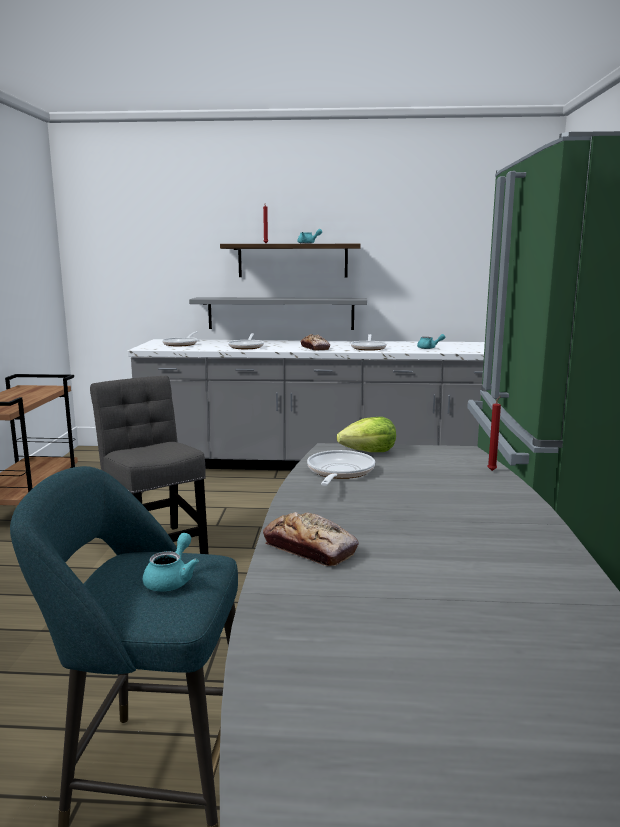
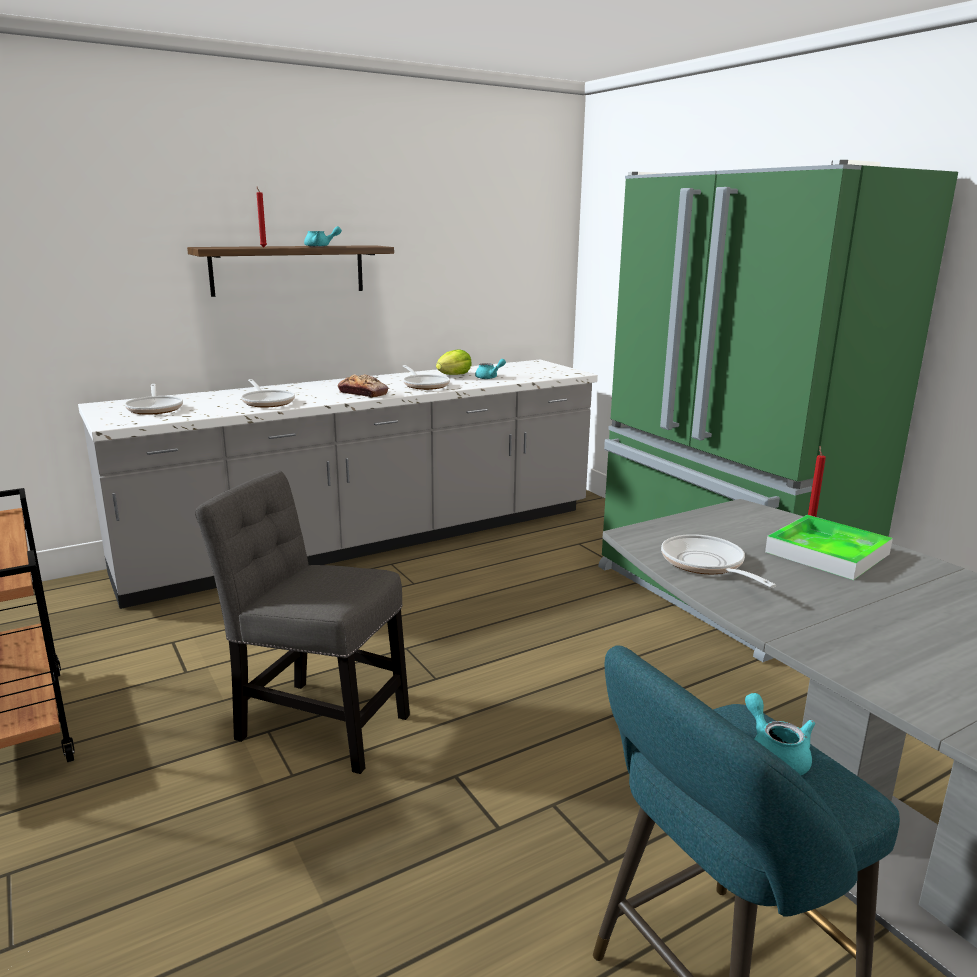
camera: 35 degrees left, 5 degrees up
grey shelf [189,297,367,330] -> none
bread [263,512,359,566] -> none
lettuce [337,417,396,452] -> lettuce moved to [436,349,472,375]
none -> tray [765,515,893,580]

